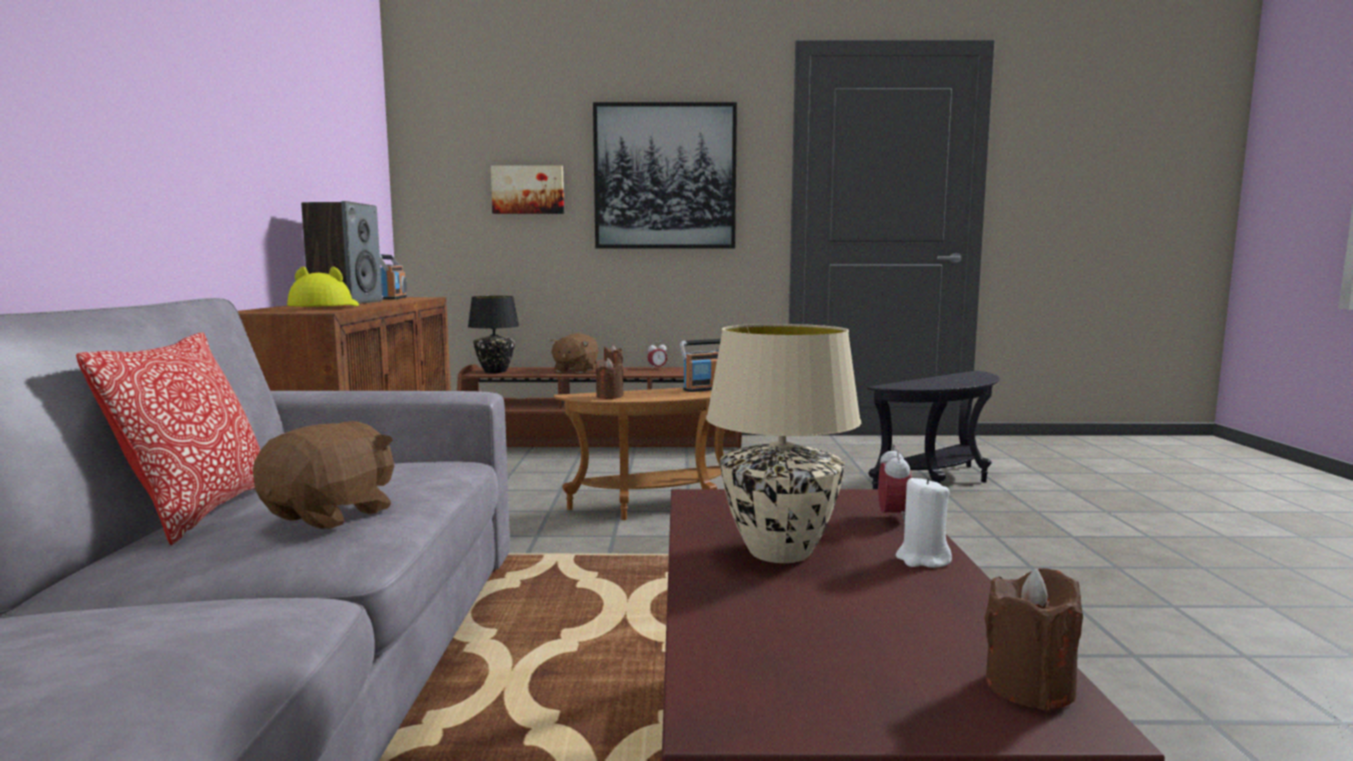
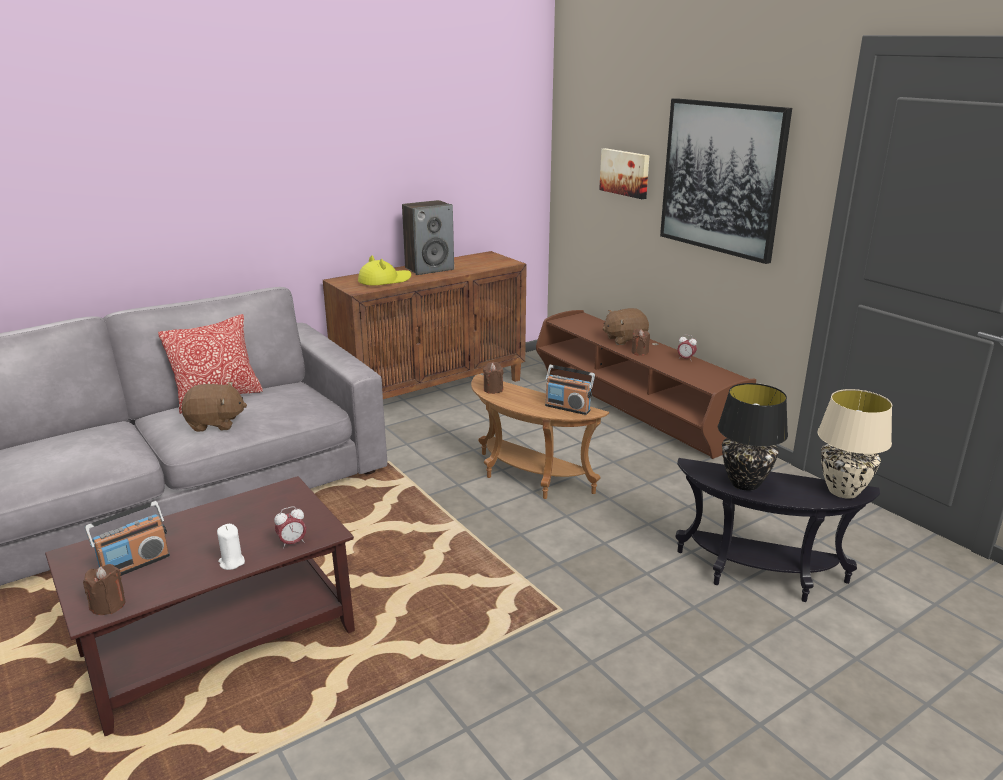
camera: 55 degrees right, 15 degrees up
radio [380,255,407,300] -> radio moved to [85,501,170,576]
black table lamp [468,296,519,373] -> black table lamp moved to [718,383,788,491]
beige table lamp [706,324,861,563] -> beige table lamp moved to [817,389,892,499]

